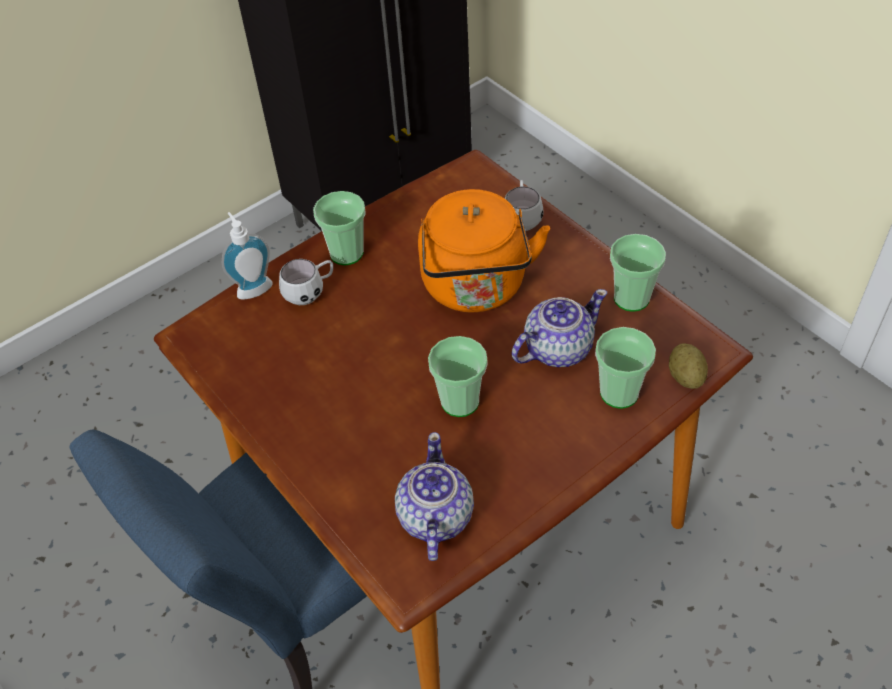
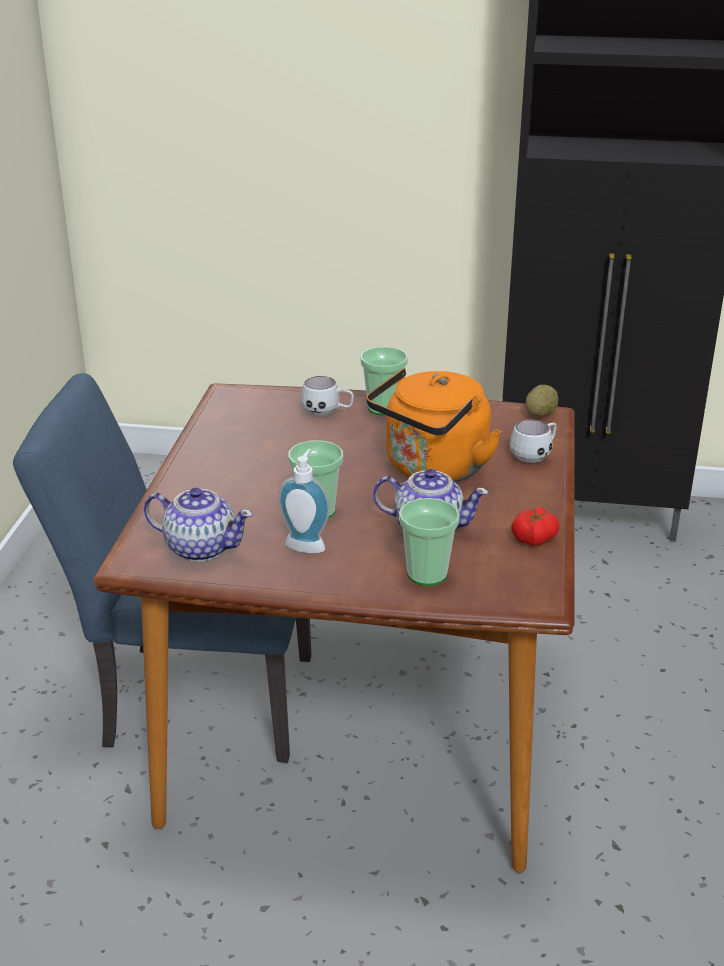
camera: 45 degrees right, 20 degrees down
soap dispenser [222,212,273,300] -> soap dispenser moved to [278,449,330,553]
teapot [395,432,474,561] -> teapot turned 60 degrees clockwise [144,488,253,562]
cup [610,234,666,312] -> tomato [511,507,560,546]
potato [669,343,708,389] -> potato moved to [525,385,559,417]

